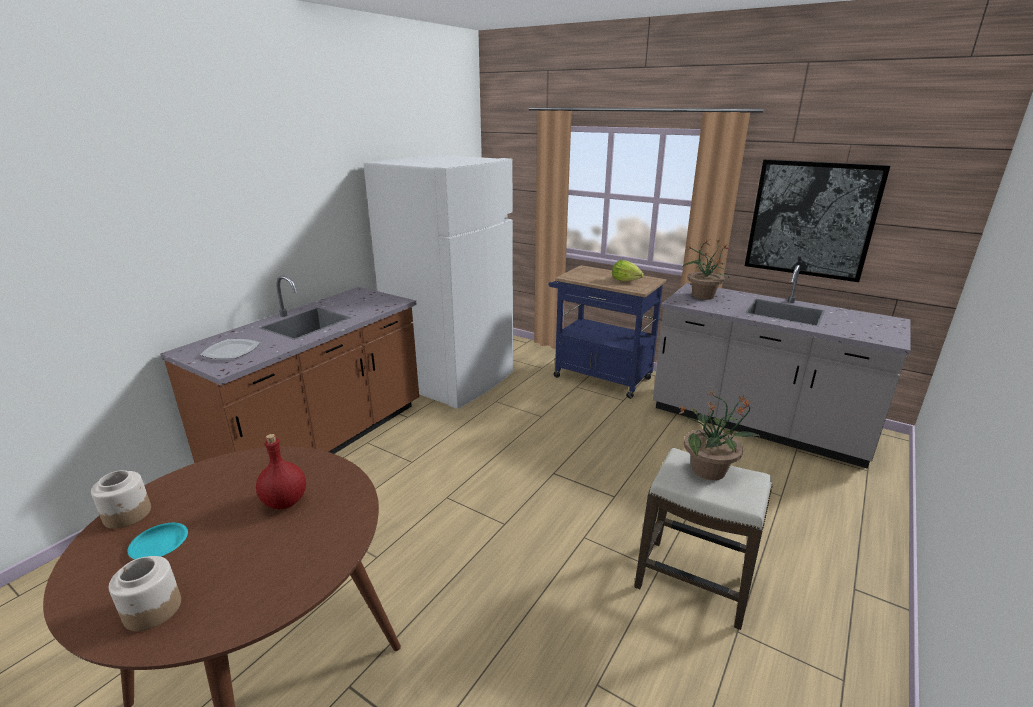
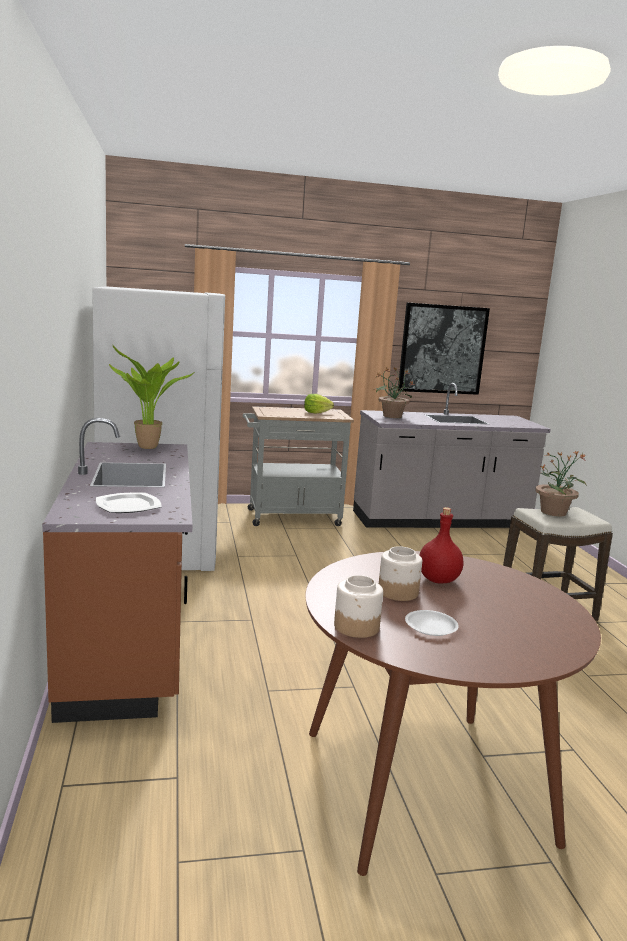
camera: 45 degrees left, 10 degrees down
jar [109,556,181,632] -> jar moved to [379,546,422,601]
turquoise plate [128,523,188,559] -> white plate [405,610,459,636]
blue cart [548,265,667,399] -> grey cart [243,406,354,526]
none -> potted plant [109,345,194,449]

